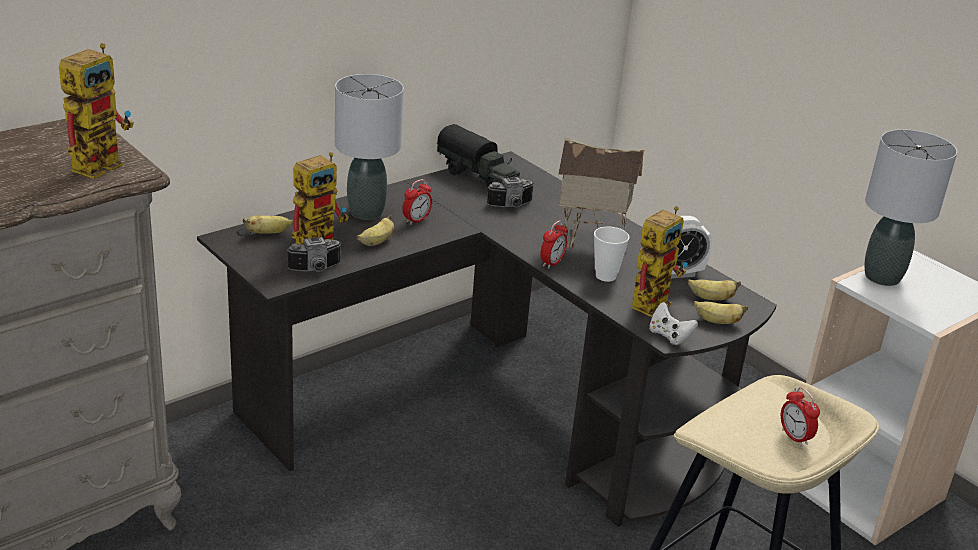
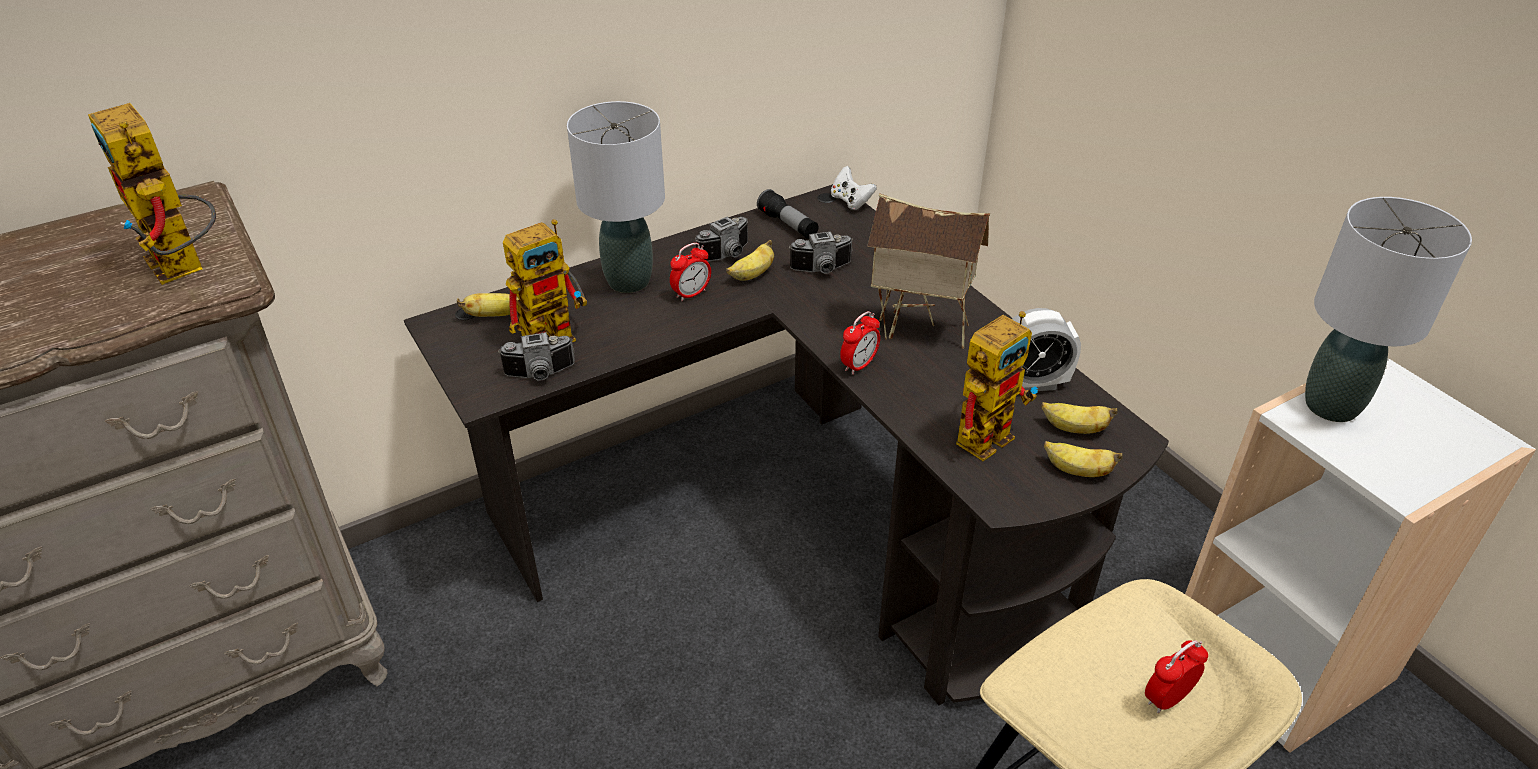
camera: 10 degrees right, 10 degrees up
toy robot [59,43,134,179] -> toy robot turned 105 degrees clockwise [88,103,216,285]
banana [357,215,394,246] -> banana moved to [726,240,774,281]
toy truck [437,124,521,189] -> flashlight [757,189,819,239]
cup [594,227,630,282] -> none
white game controller [649,302,698,345] -> white game controller moved to [831,166,876,210]
alarm clock [781,387,820,446] -> alarm clock turned 75 degrees clockwise [1145,640,1208,713]
none -> camera [695,217,748,262]

